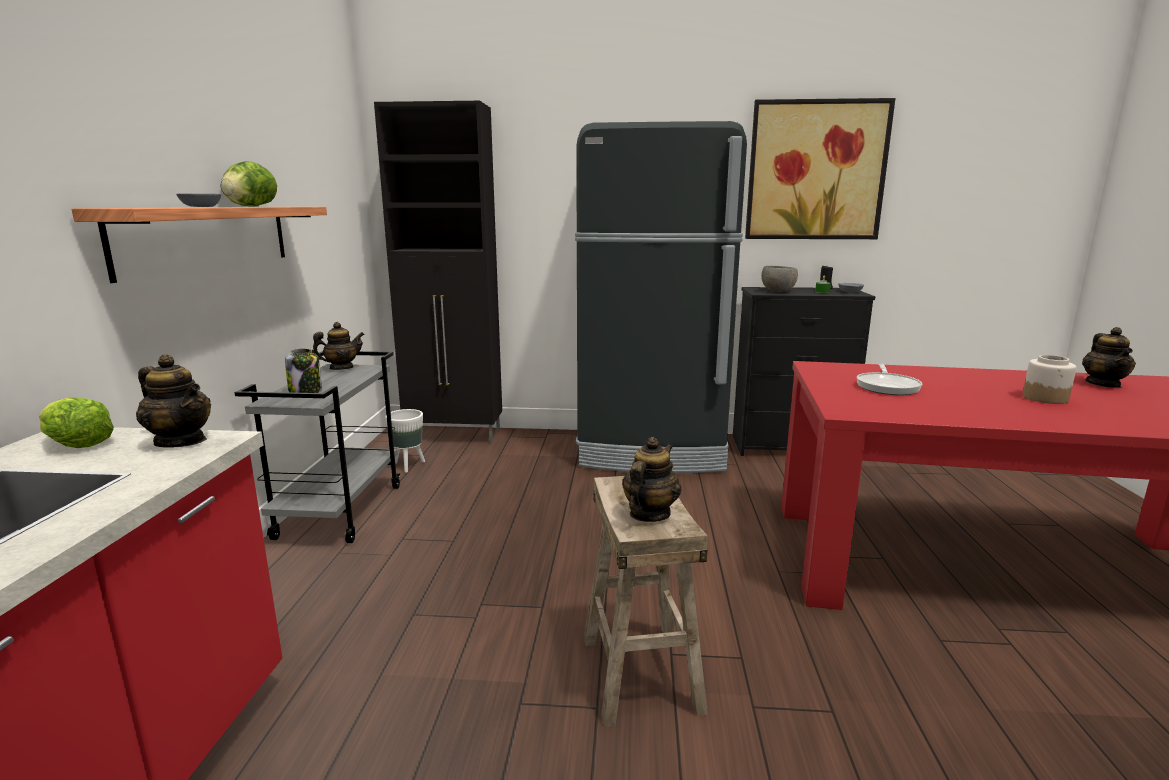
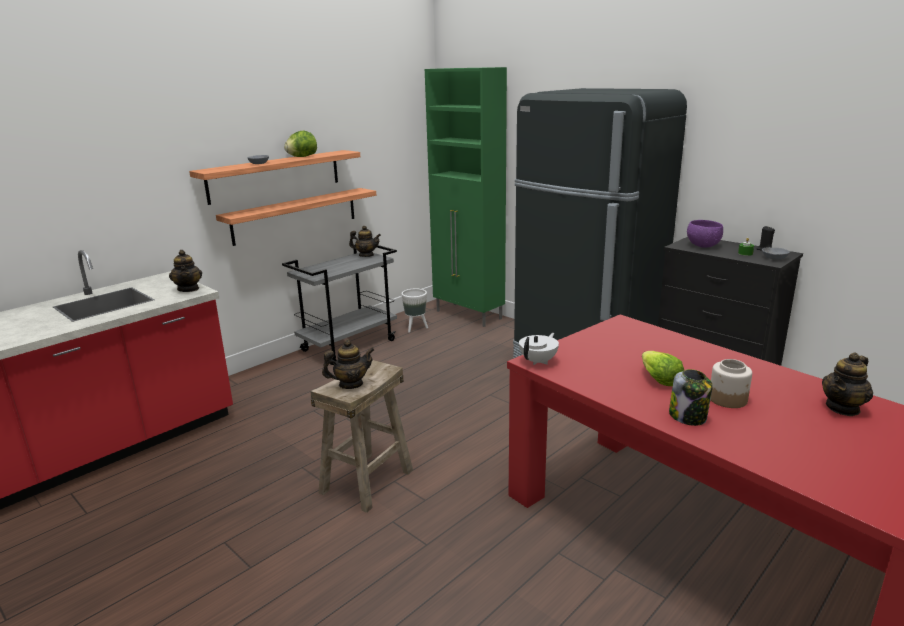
camera: 40 degrees right, 5 degrees up
lettuce [39,397,114,448] -> lettuce moved to [642,351,684,386]
jar [285,349,322,393] -> jar moved to [669,369,712,426]
black cabinet [374,101,502,444] -> green cabinet [425,67,507,327]
picture [745,98,895,239] -> none
grey bowl [761,266,798,292] -> purple bowl [687,220,723,248]
frying pan [857,364,922,395] -> none
none -> shelf [216,188,376,246]
none -> white teapot [519,333,559,365]

